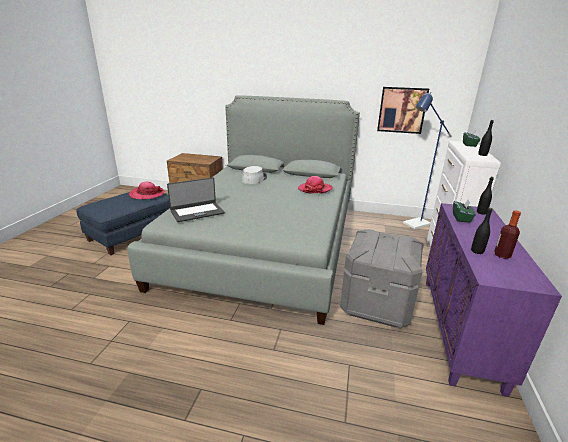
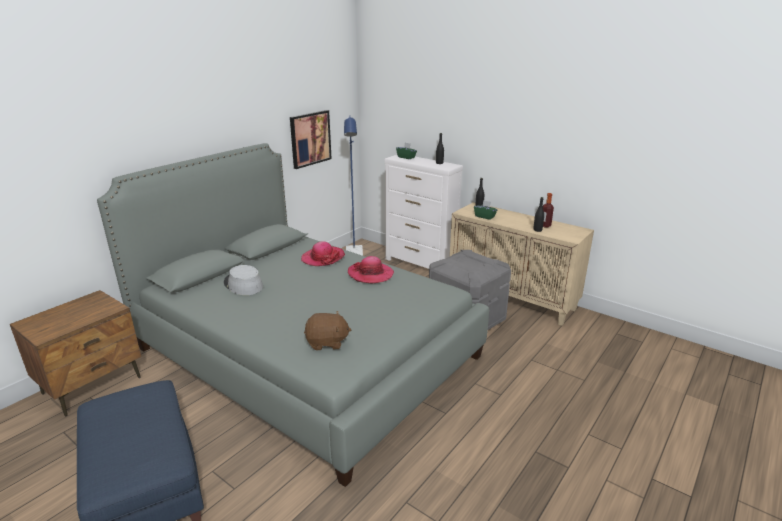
camera: 65 degrees left, 0 degrees up
hat [129,182,164,199] -> hat moved to [348,256,394,283]
laptop [167,177,225,222] -> brown plush toy [304,311,351,350]
purple cabinet [426,203,562,397] -> beige cabinet [450,202,594,326]

